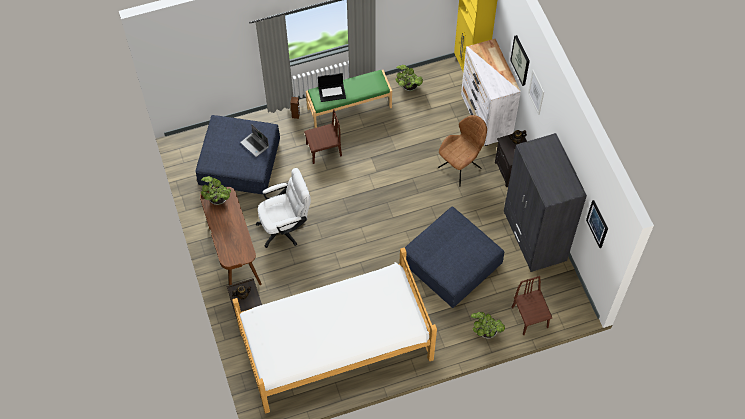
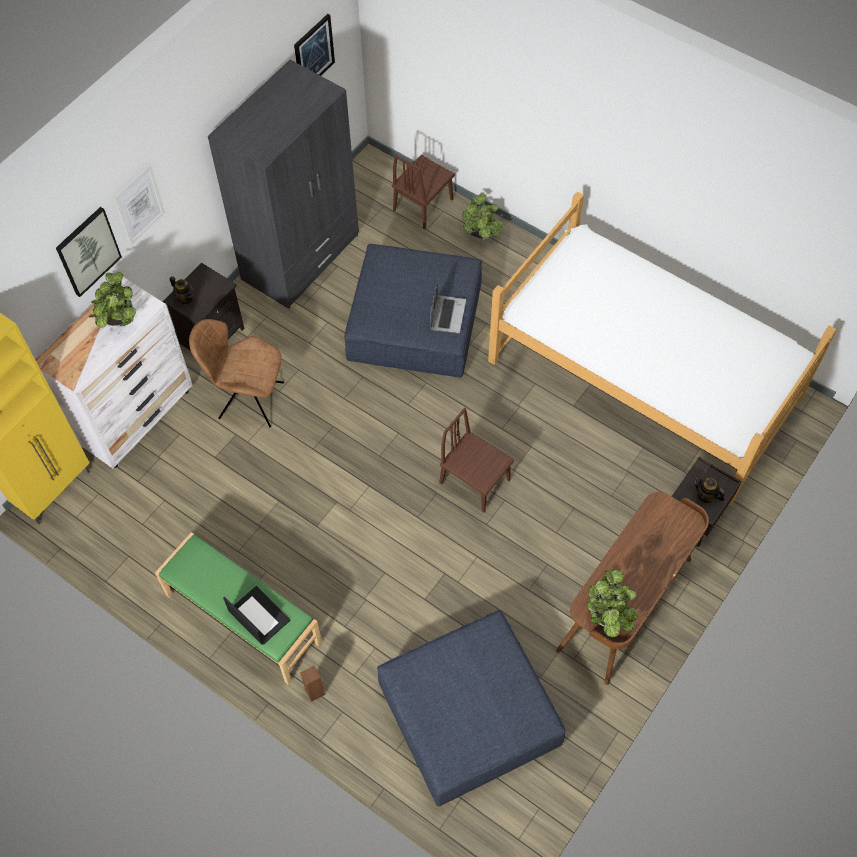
camera: 125 degrees left, 0 degrees up
laptop [240,124,269,157] -> laptop moved to [430,280,466,334]
white office chair [256,168,311,248] -> none
brown chair [304,109,342,164] -> brown chair moved to [439,408,514,512]
potted plant [395,65,423,91] -> potted plant moved to [89,272,136,328]

